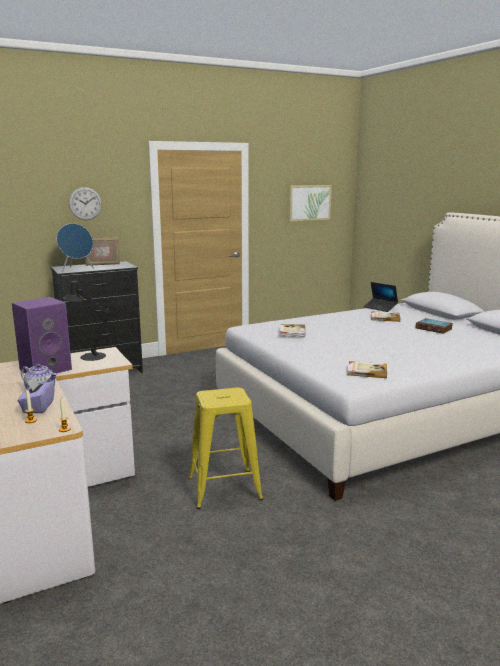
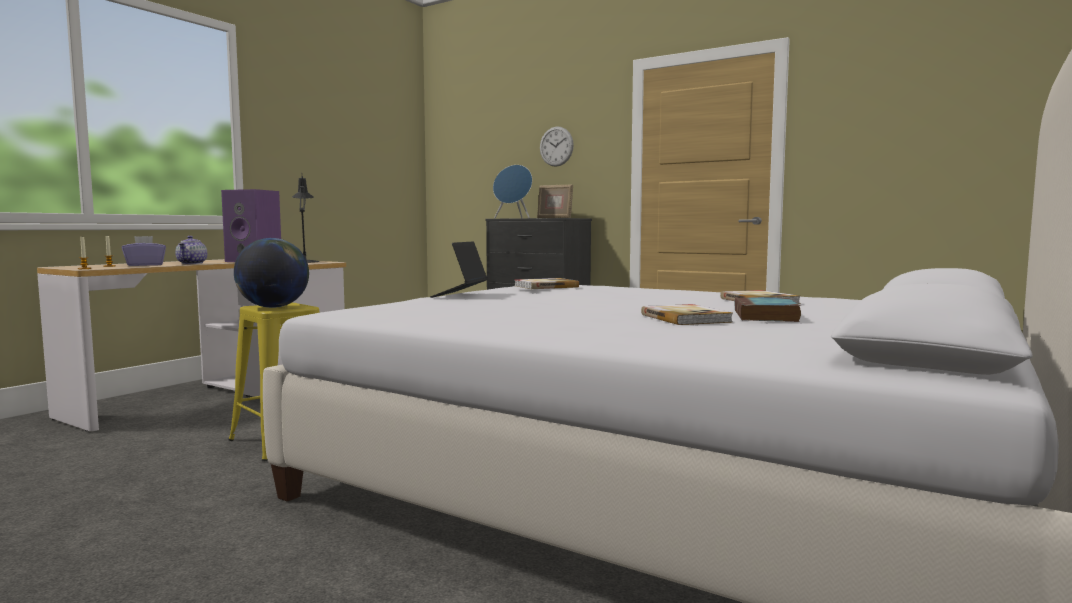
camera: 60 degrees right, 10 degrees down
picture [289,185,332,222] -> none
book [347,361,387,378] -> book moved to [641,304,733,325]
laptop [364,282,398,312] -> laptop moved to [430,241,488,298]
none -> globe [234,238,309,308]

